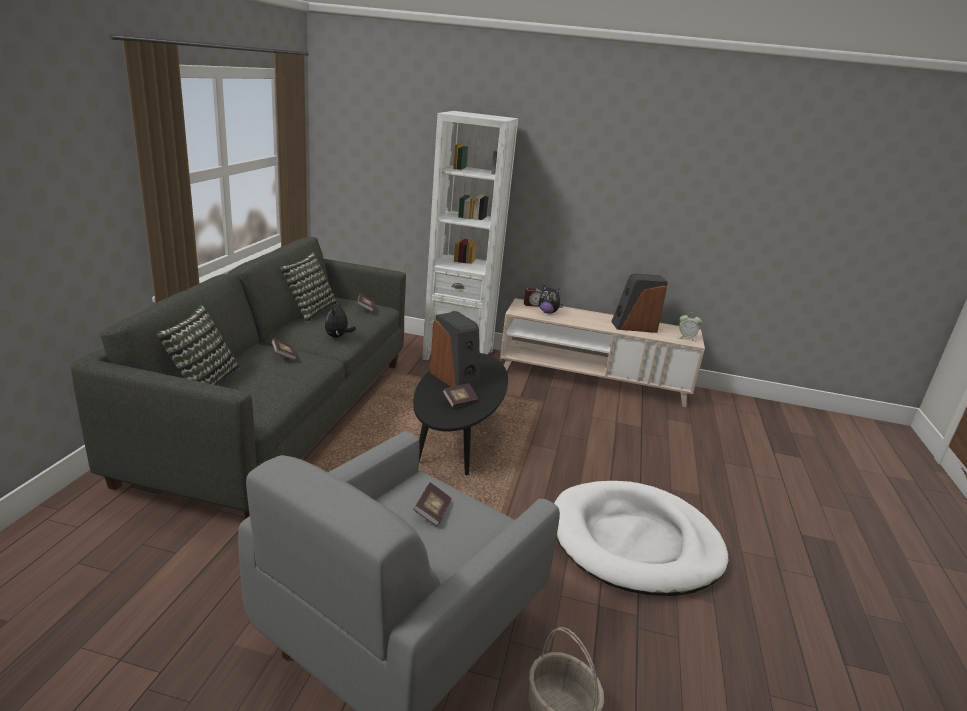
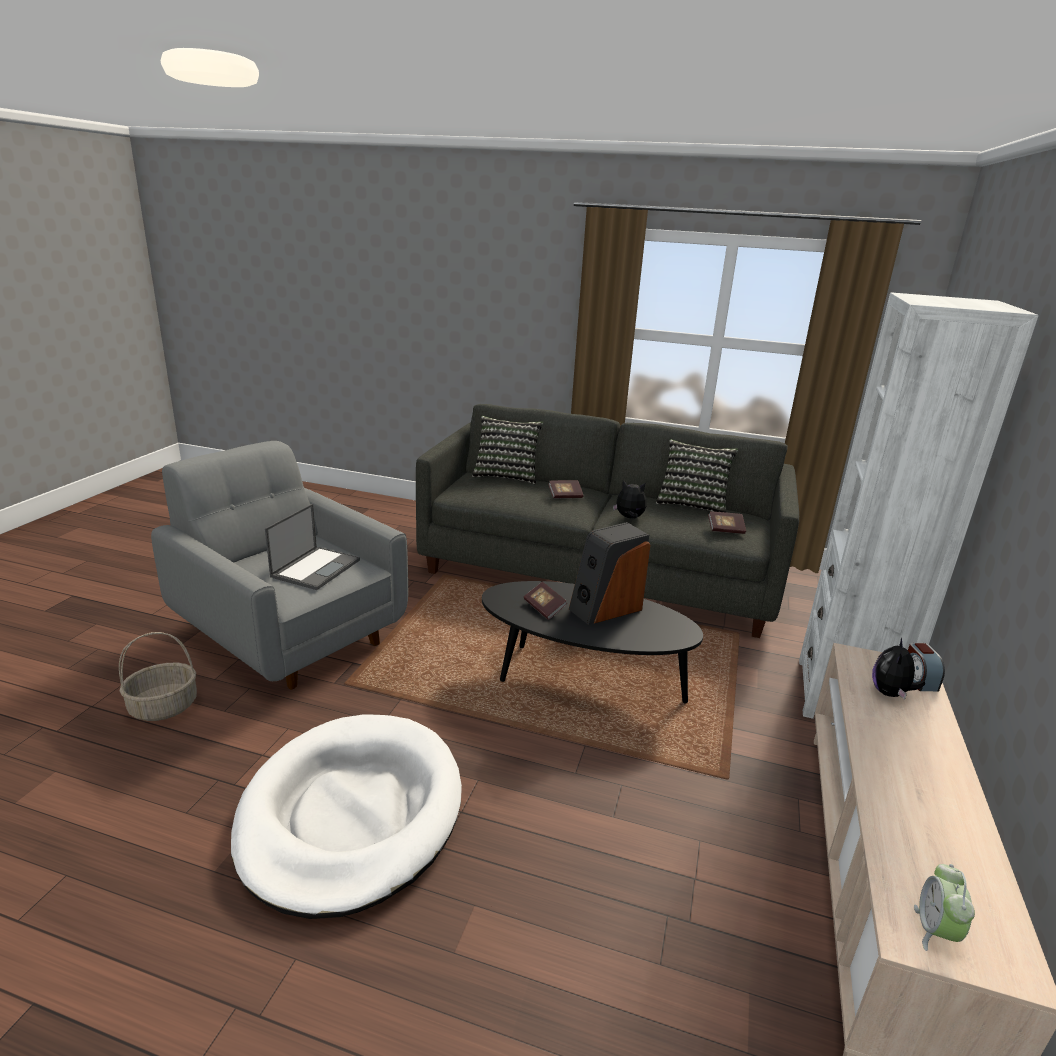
camera: 95 degrees right, 0 degrees up
book [413,482,451,526] -> laptop [265,504,360,590]
speaker [611,274,668,333] -> none

